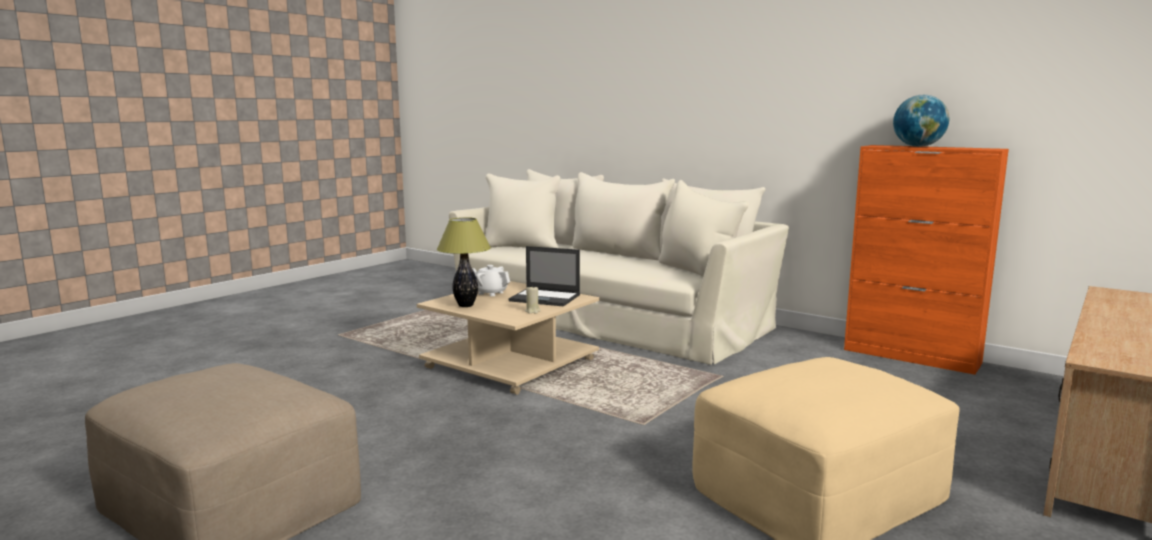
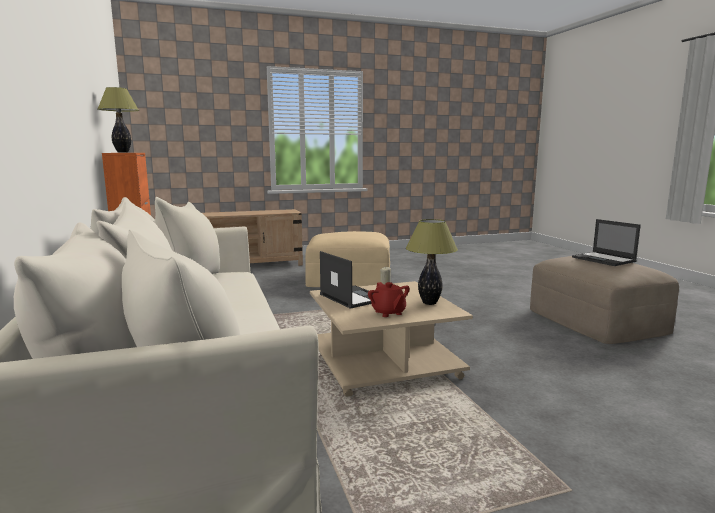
camera: 145 degrees left, 0 degrees up
white teapot [472,265,510,296] -> red teapot [368,282,410,317]
globe [893,95,950,147] -> table lamp [98,87,139,153]
none -> laptop [572,219,641,266]

